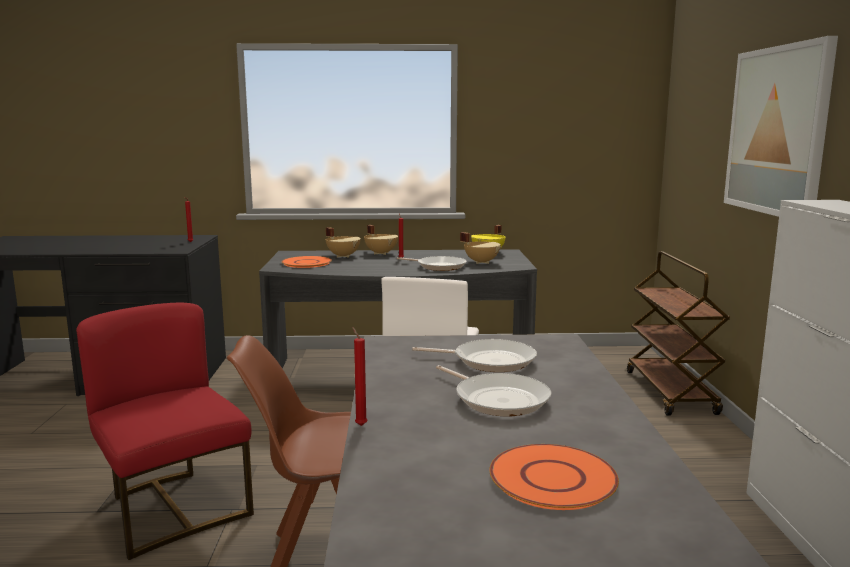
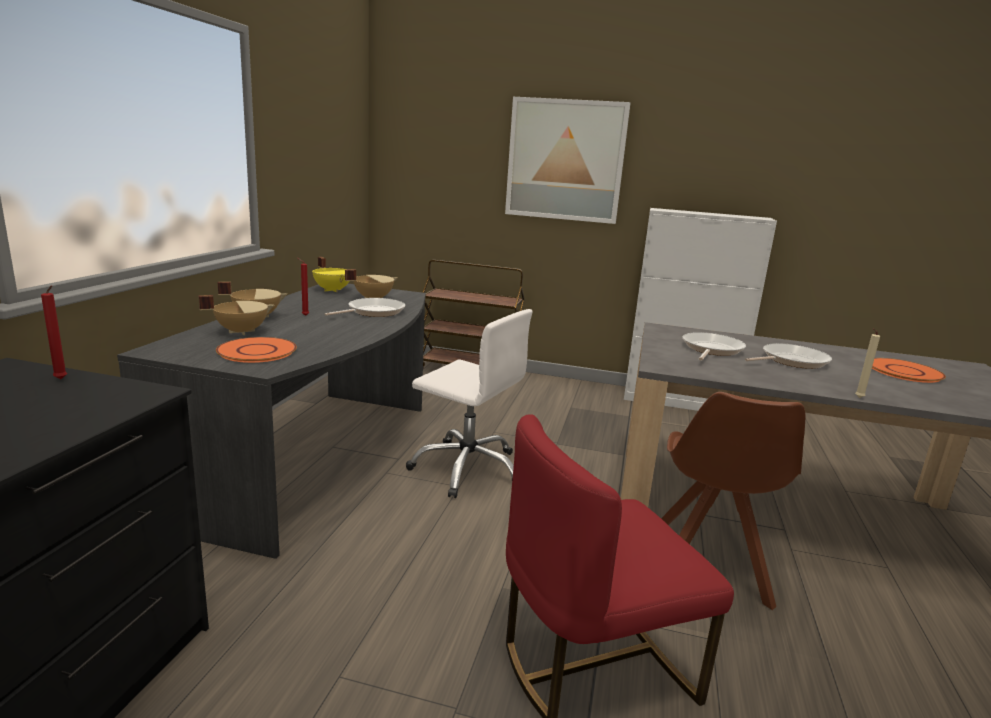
camera: 75 degrees left, 5 degrees up
red candle [352,327,368,426] -> beige candle [855,329,880,398]

